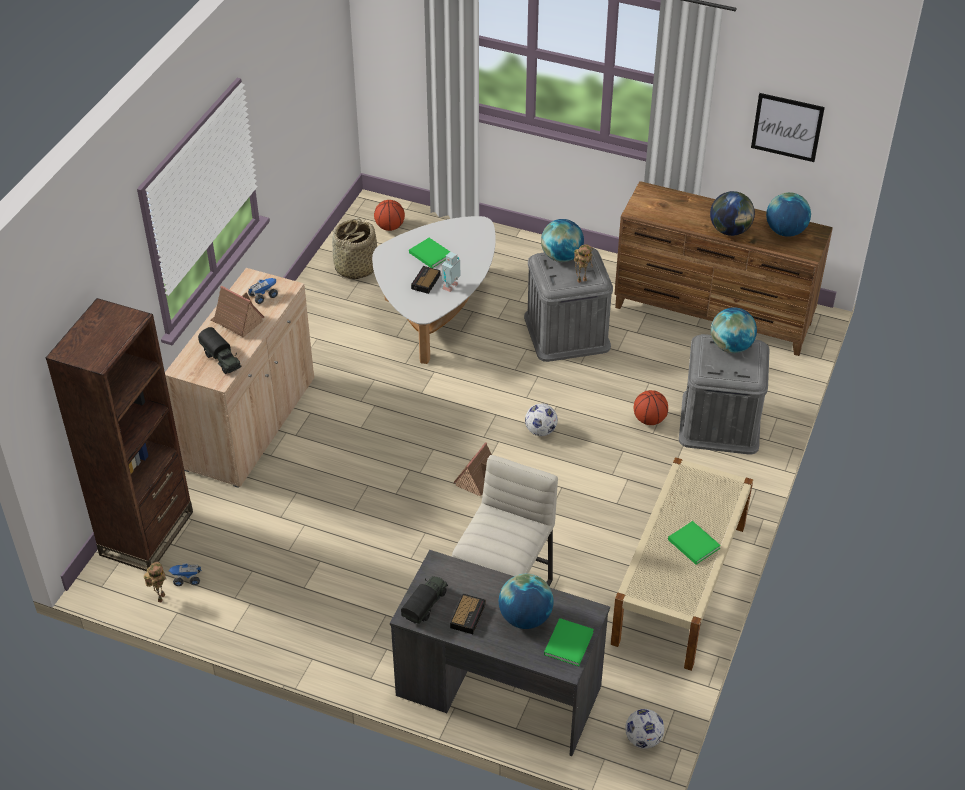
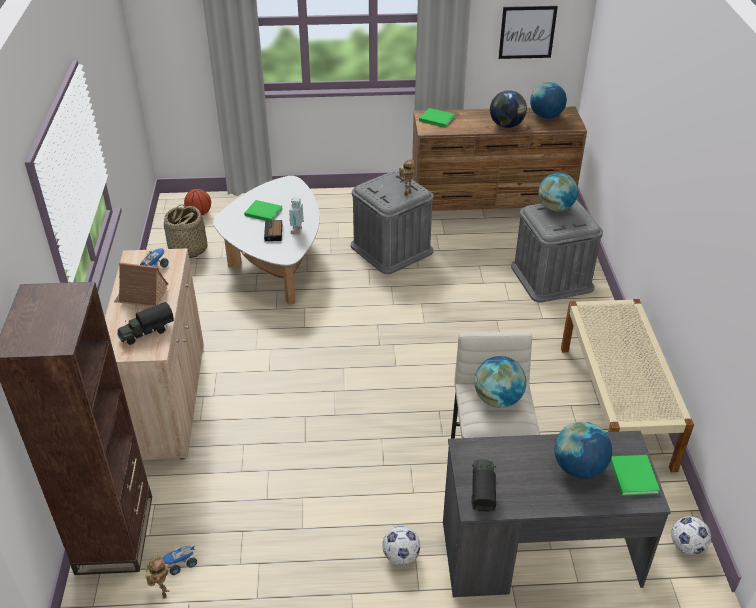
camera: 25 degrees left, 5 degrees down
toy truck [198,327,241,374] -> toy truck turned 120 degrees clockwise [117,302,174,345]
alarm clock [450,594,486,634] -> none
toy house [453,442,492,497] -> none
football [525,404,558,436] -> football moved to [382,526,420,565]
globe [541,219,584,262] -> globe moved to [474,356,526,408]
basketball [634,390,668,425] -> none
green book [668,521,721,564] -> green book moved to [419,108,455,128]

